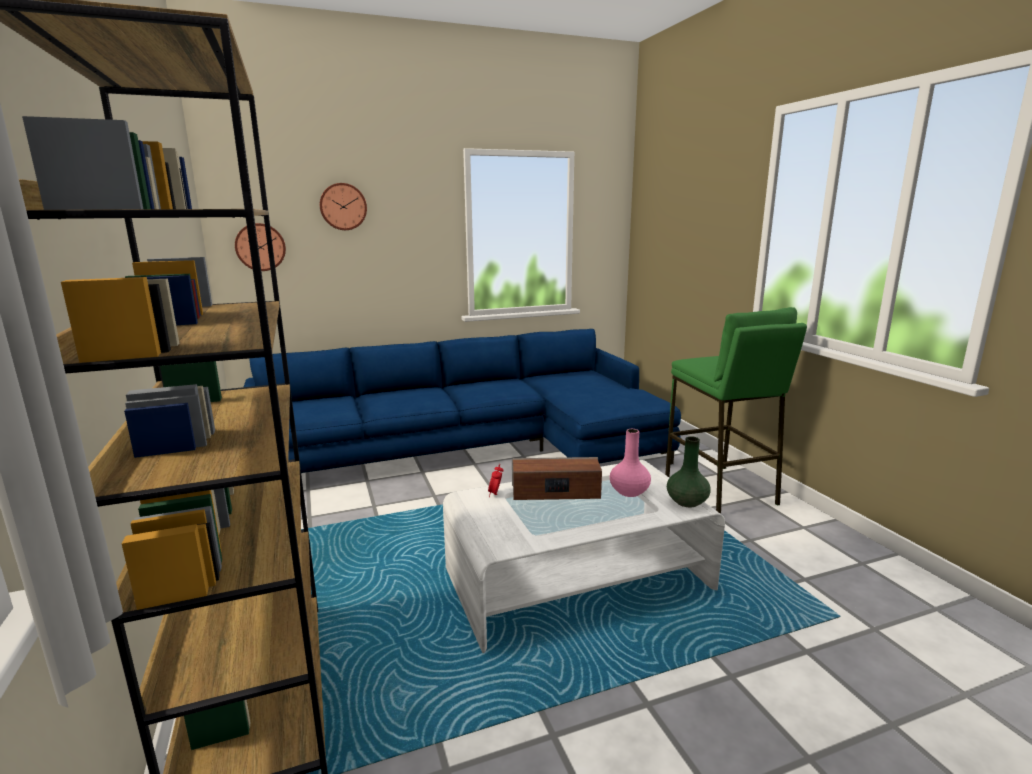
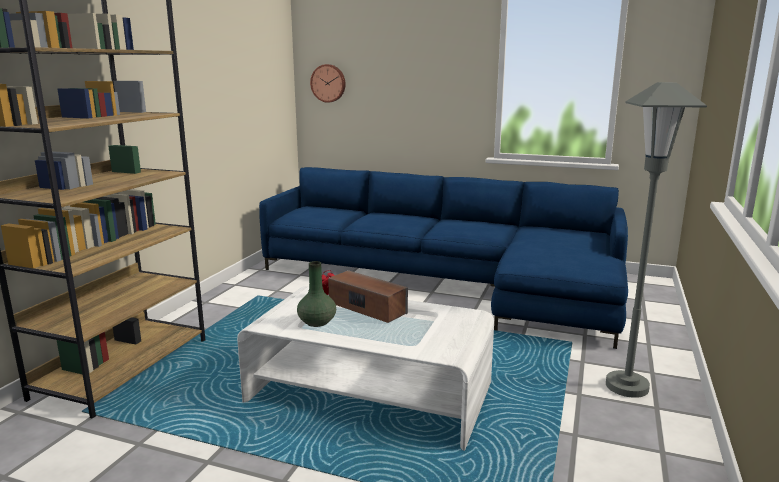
camera: 40 degrees right, 0 degrees up
wall clock [320,183,367,230] -> none
pink vase [610,429,651,497] -> none
green stool [665,307,807,514] -> grey floor lamp [606,82,707,398]
green vase [667,436,711,507] -> green vase moved to [297,261,336,327]

